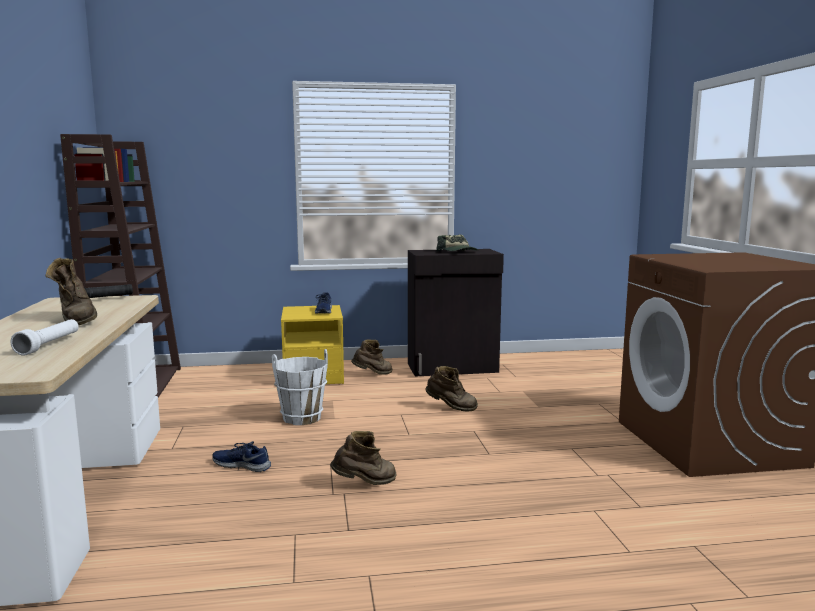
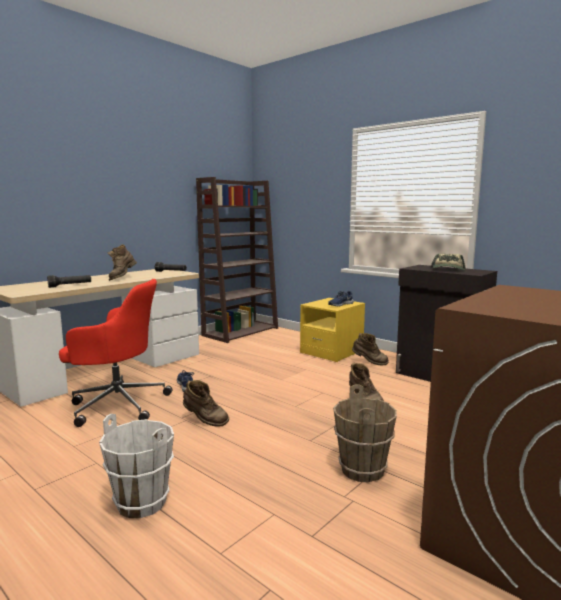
camera: 50 degrees right, 0 degrees up
white flashlight [10,319,79,356] -> black flashlight [47,275,91,288]
white bucket [272,349,328,425] -> white bucket moved to [99,414,174,518]
none -> red office chair [59,279,173,427]
none -> brown bucket [333,384,397,482]

